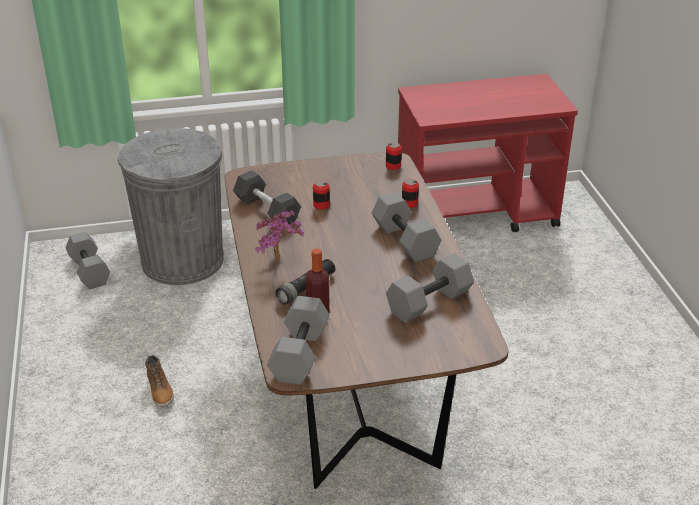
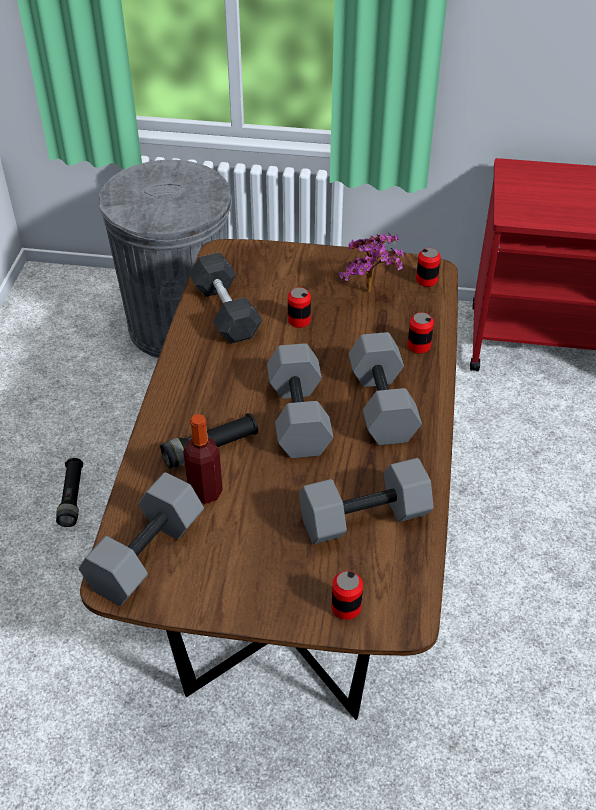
camera: 20 degrees right, 10 degrees up
grey dumbbell [66,232,110,289] -> grey dumbbell moved to [267,343,333,458]
boot [145,355,174,407] -> black flashlight [56,458,83,527]
potted plant [255,210,304,261] -> potted plant moved to [339,233,404,292]
none -> can [331,571,363,620]

